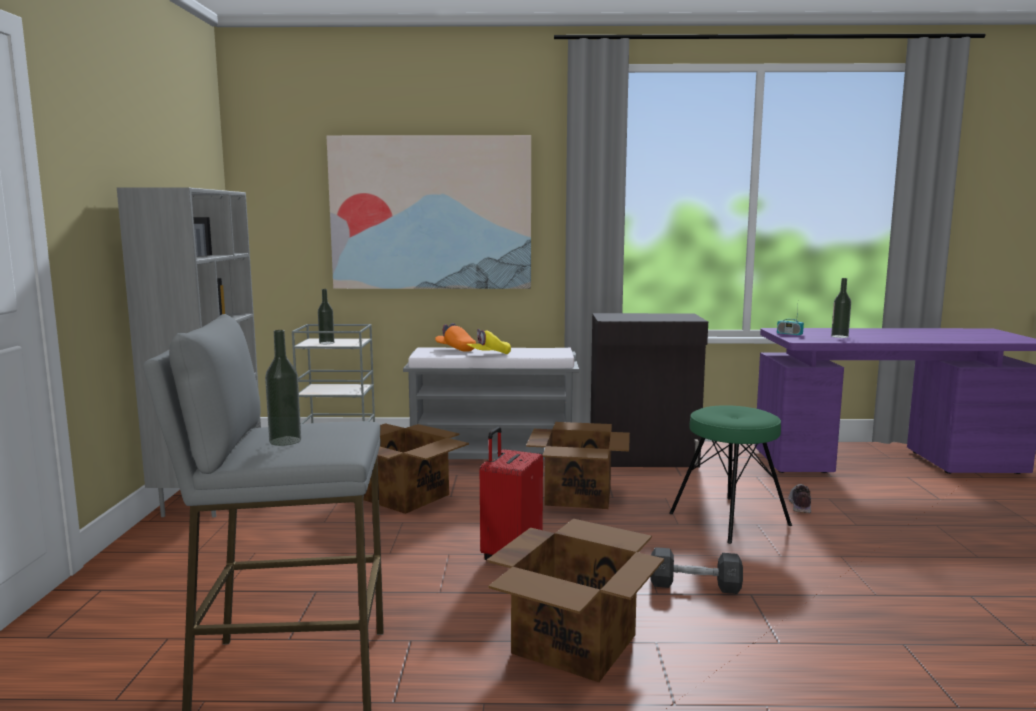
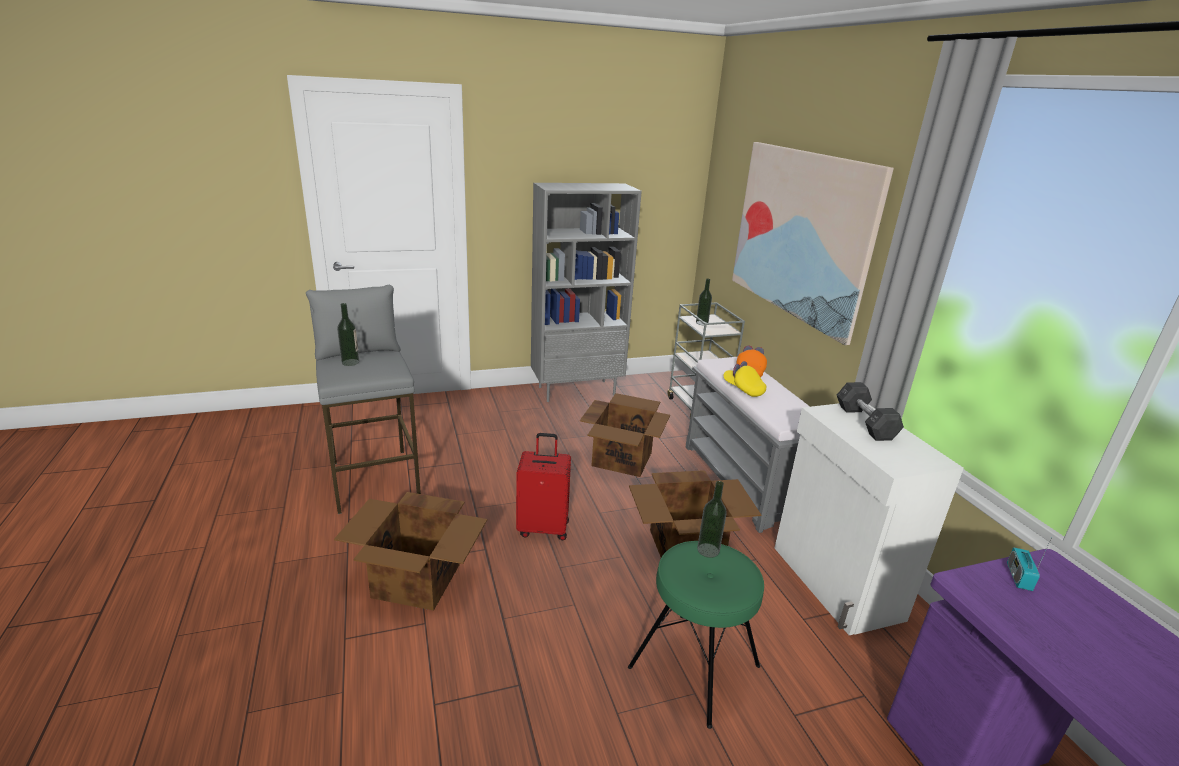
camera: 70 degrees right, 15 degrees up
black cabinet [590,313,708,467] -> white cabinet [775,403,964,635]
grey dumbbell [650,547,743,594] -> grey dumbbell moved to [837,382,904,441]
shoe [788,484,811,513] -> none
bottle [831,278,851,338] -> bottle moved to [697,481,727,558]

